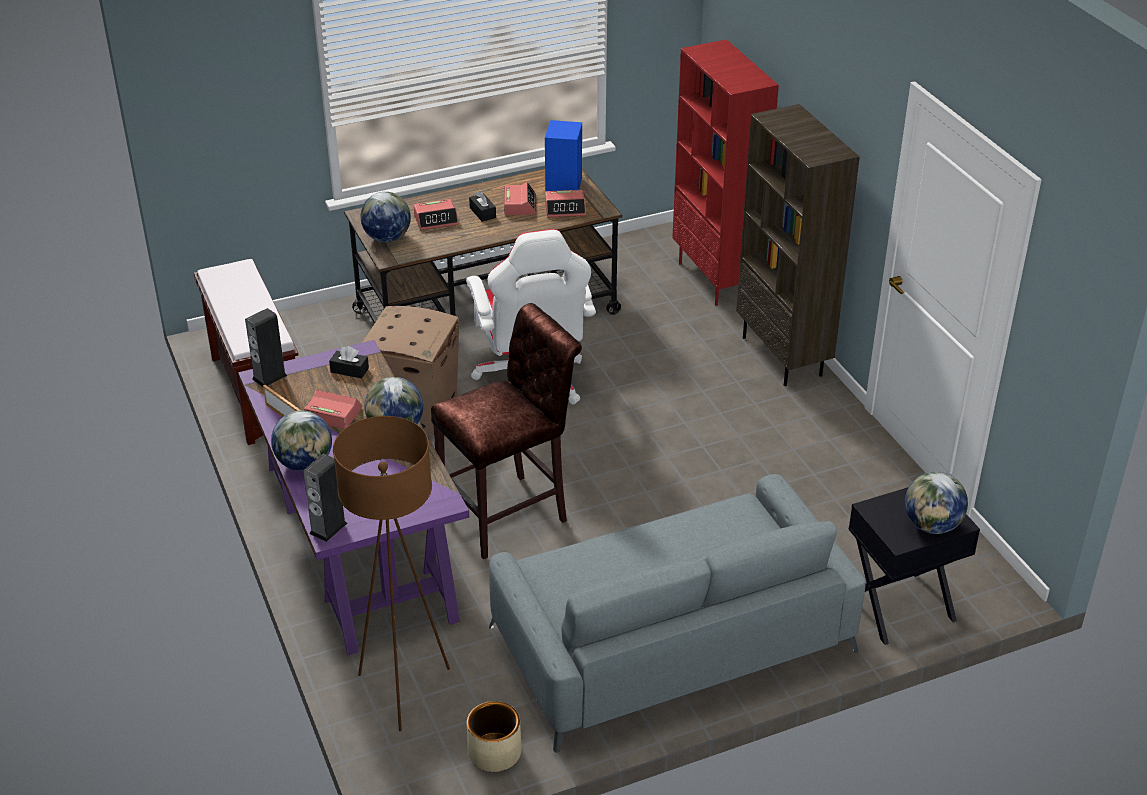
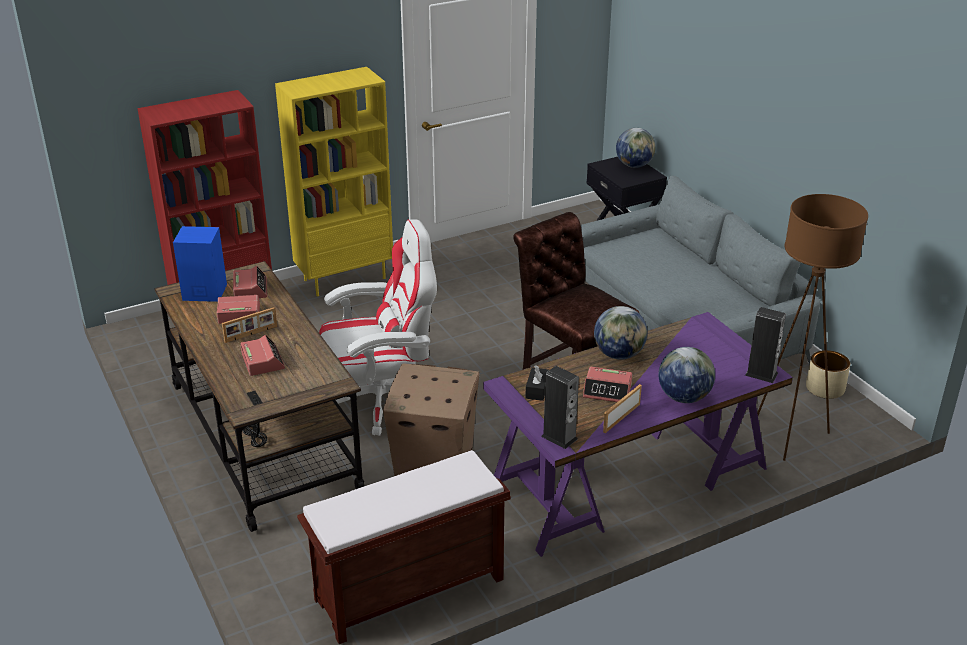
camera: 95 degrees left, 5 degrees down
alarm clock [304,390,362,429] -> alarm clock turned 90 degrees counterclockwise [583,367,632,402]
globe [361,192,411,242] -> none
black tissue box [469,191,496,222] -> picture frame [222,307,277,343]
brown bookcase [736,104,860,386] -> yellow bookcase [275,67,393,296]

